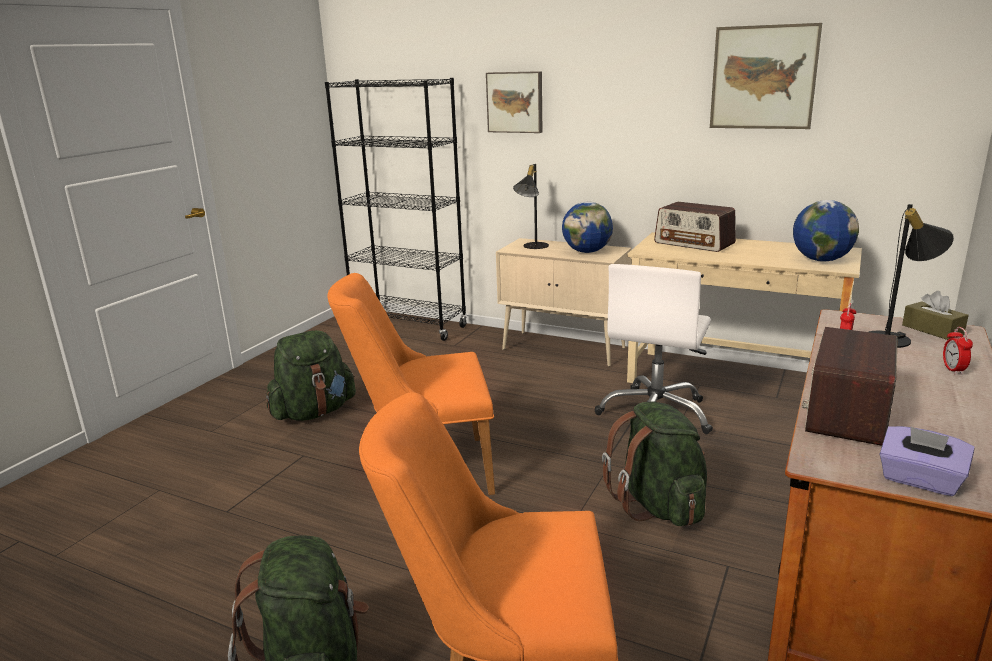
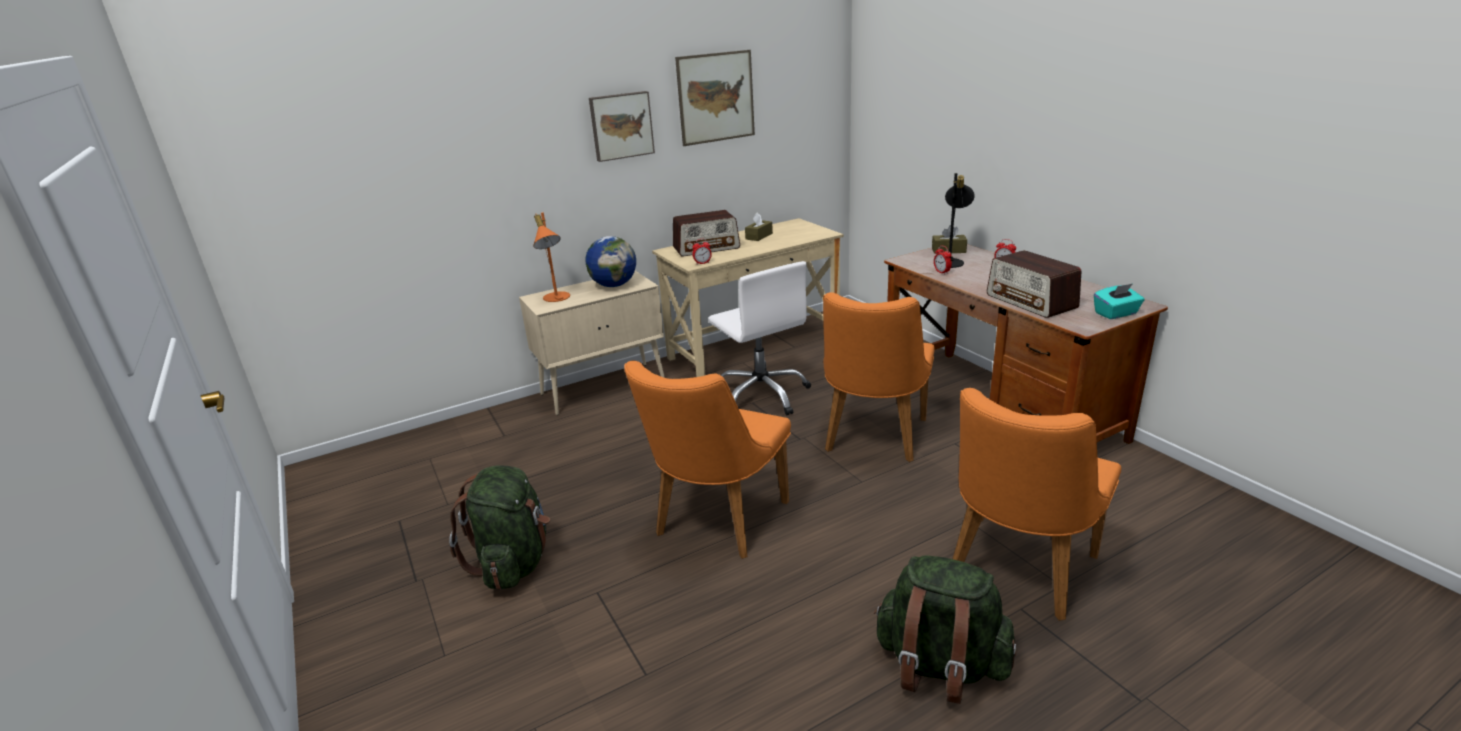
camera: 55 degrees left, 5 degrees up
black bookcase [325,78,467,341] -> none
picture [486,71,542,133] -> picture moved to [589,91,655,162]
black table lamp [513,164,549,249] -> orange table lamp [534,212,570,302]
green backpack [602,401,707,526] -> orange chair [823,292,935,462]
globe [793,200,859,262] -> none
purple tissue box [880,426,975,496] -> turquoise tissue box [1094,284,1145,319]
none -> alarm clock [692,239,712,264]
none -> brown tissue box [745,212,773,241]

